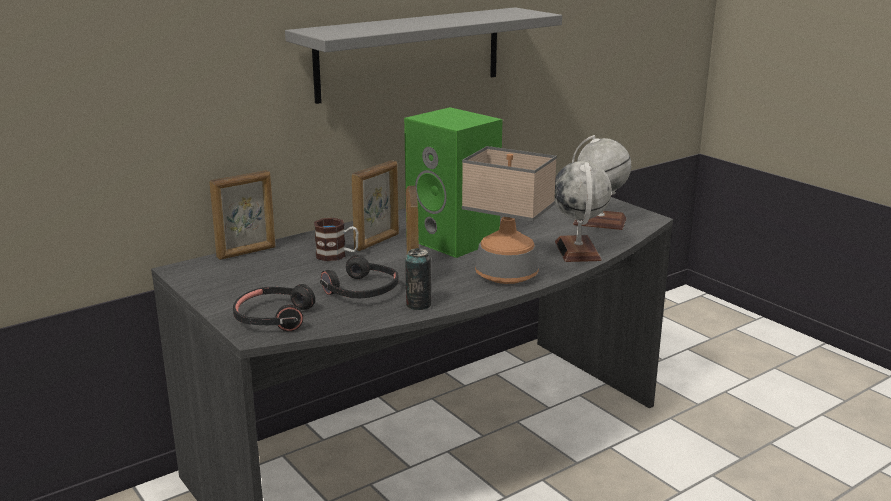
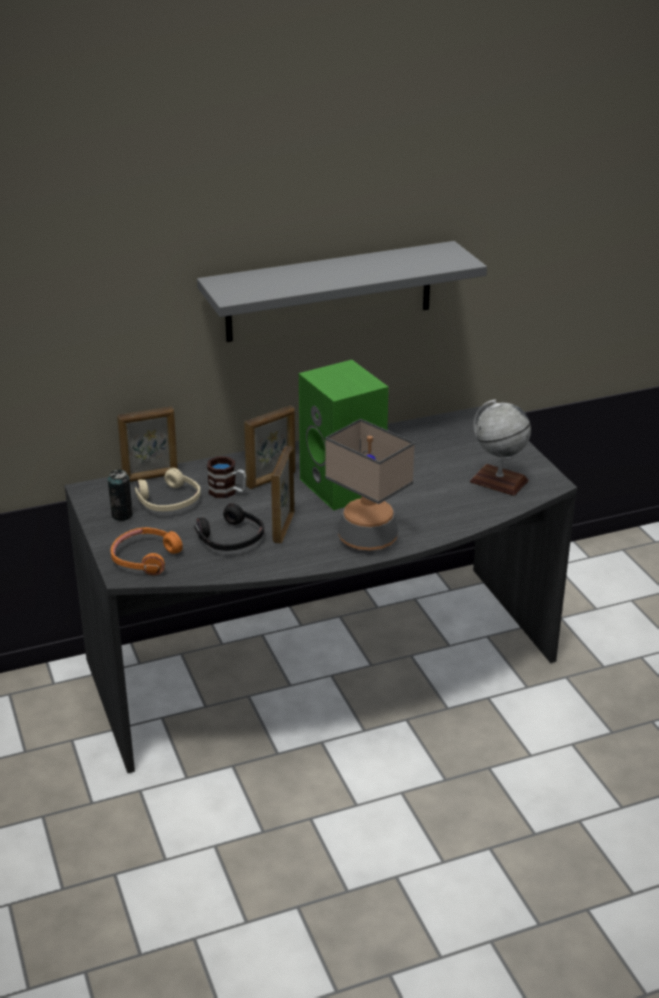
camera: 15 degrees right, 10 degrees up
black headphones [233,284,315,331] -> orange headphones [111,527,183,575]
can [405,248,431,310] -> can moved to [108,469,133,521]
globe [554,161,612,262] -> none
none -> beige headphones [135,468,201,511]

